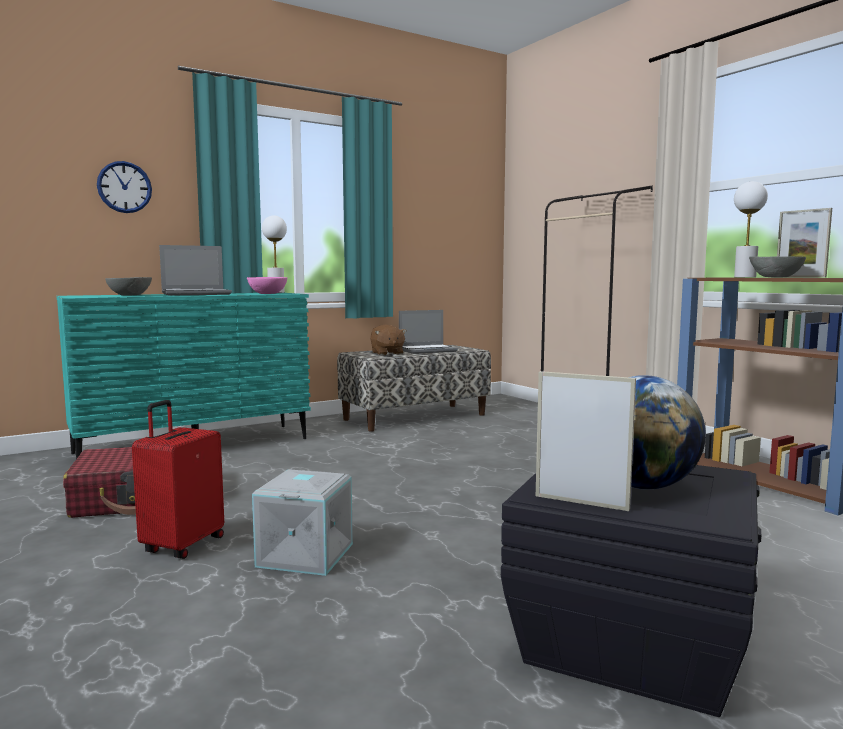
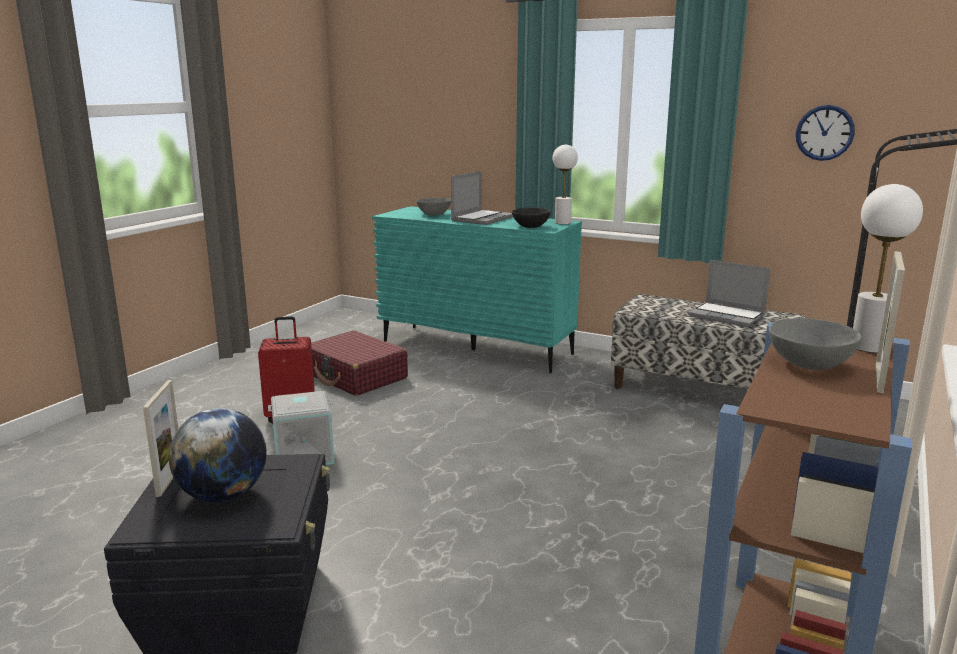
camera: 60 degrees right, 10 degrees up
wall clock [97,161,152,213] -> wall clock moved to [796,105,855,161]
laptop [159,245,232,296] -> laptop turned 90 degrees counterclockwise [451,171,513,225]
pink bowl [247,277,287,294] -> black bowl [512,208,551,228]
brown plush toy [370,324,406,355] -> none

